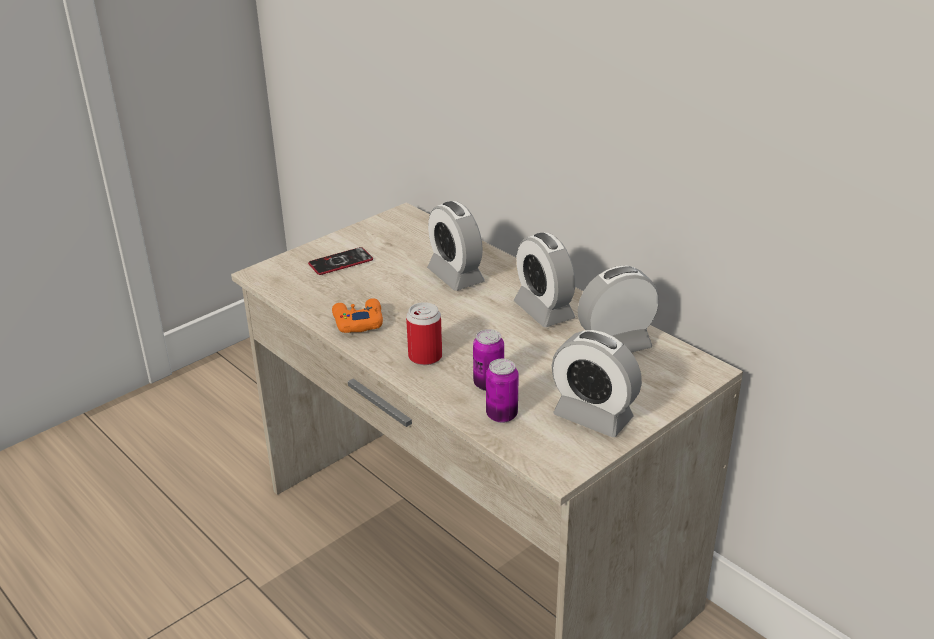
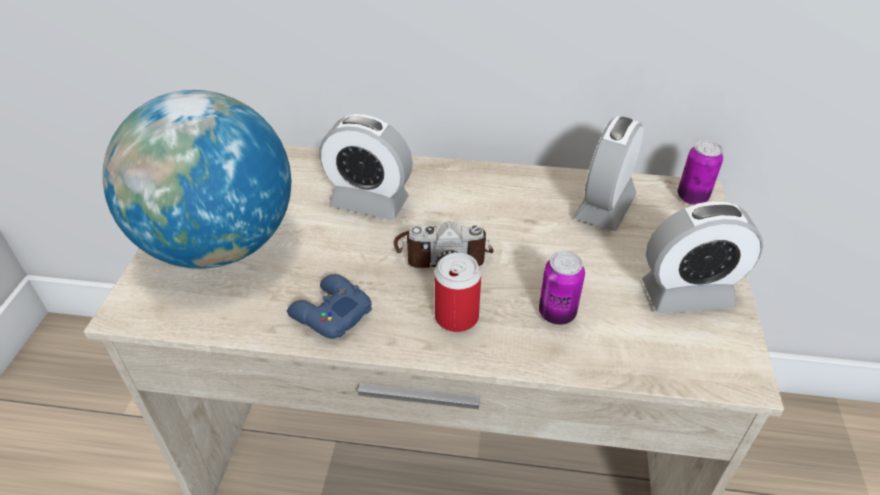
camera: 40 degrees left, 10 degrees up
phone [308,247,373,275] -> globe [103,90,291,269]
orange game controller [332,298,383,333] -> blue game controller [287,274,372,339]
can [486,359,519,423] -> can moved to [678,140,723,205]
alarm clock [514,233,575,327] -> none
none -> camera [394,222,494,268]

